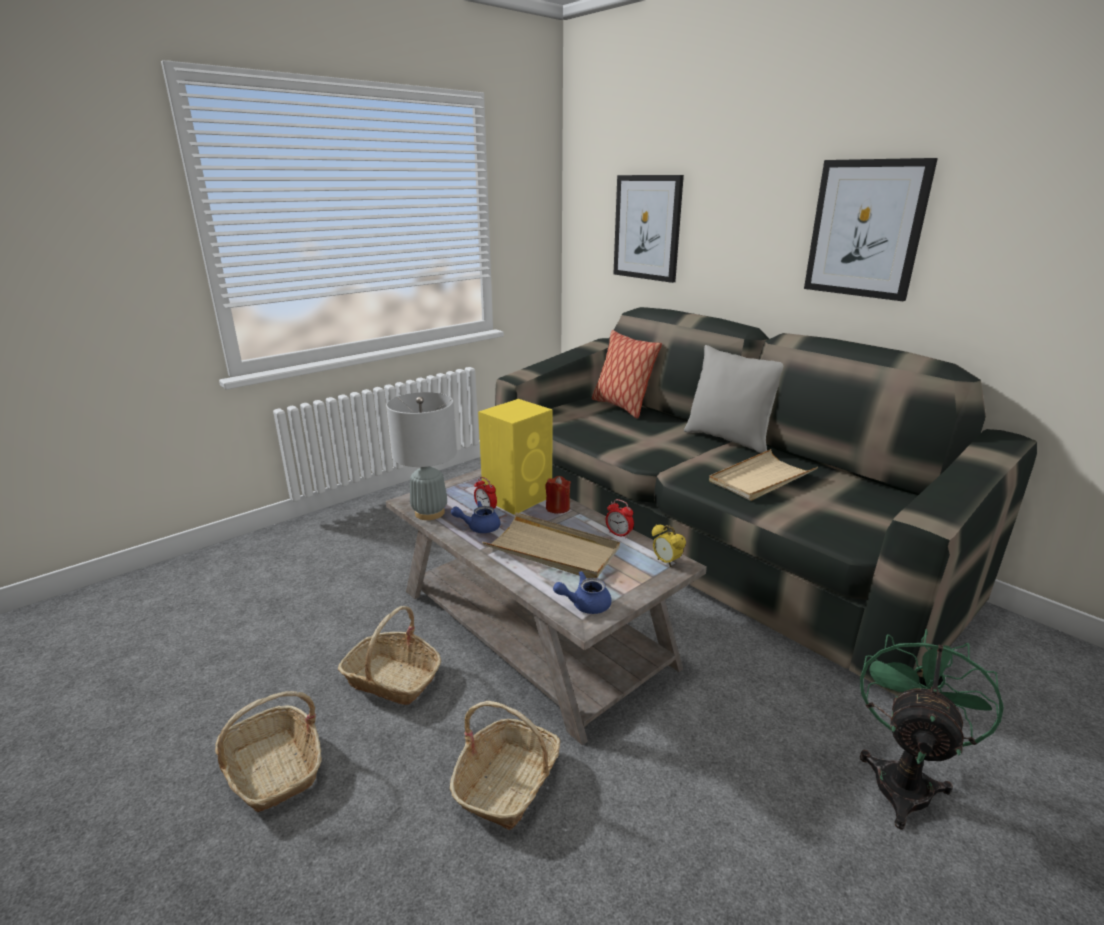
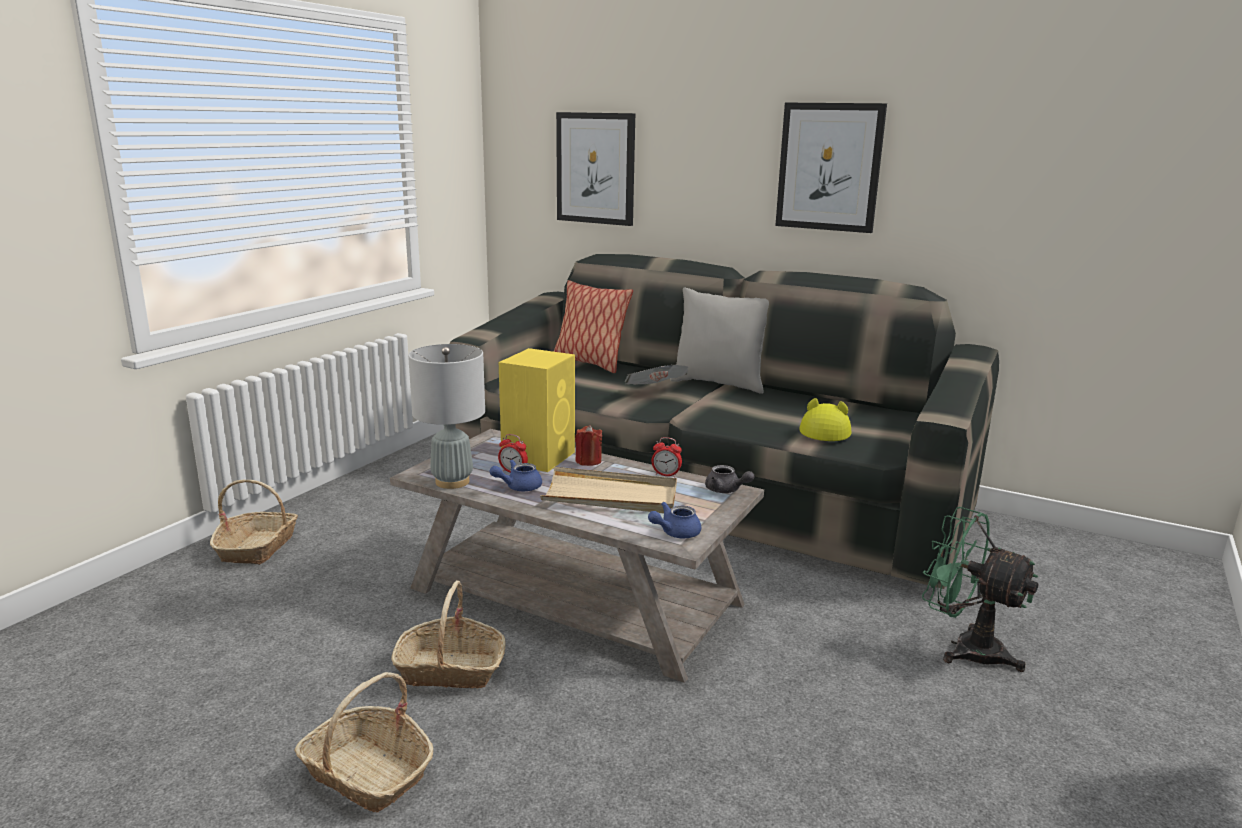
camera: 20 degrees left, 5 degrees down
basket [450,701,560,830] -> basket moved to [210,480,298,564]
alarm clock [652,524,686,567] -> grey teapot [705,465,755,493]
beige tray [709,449,818,501] -> none
green fan [860,629,1004,830] -> green fan turned 60 degrees counterclockwise [922,507,1039,672]
none -> newspaper [625,365,688,385]
none -> yellow hat [799,398,851,441]

